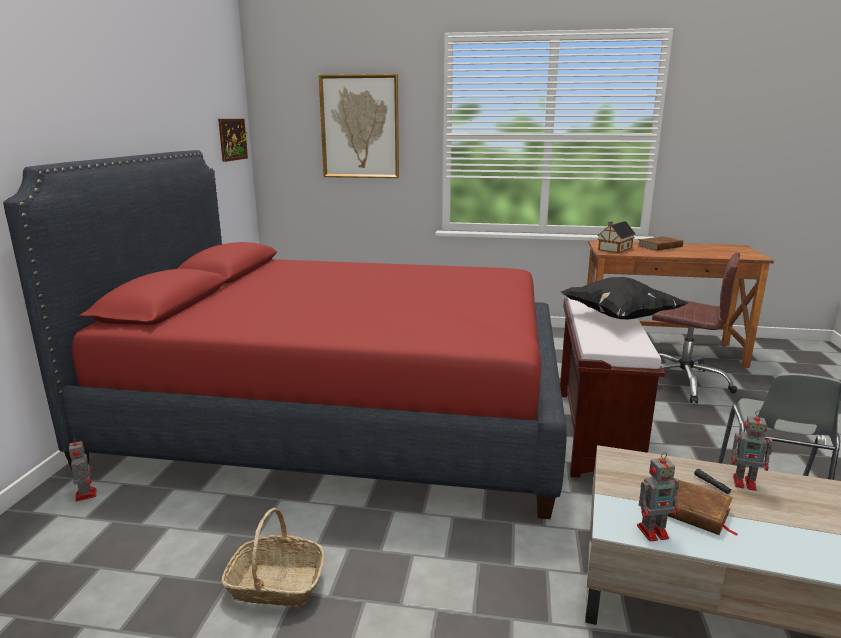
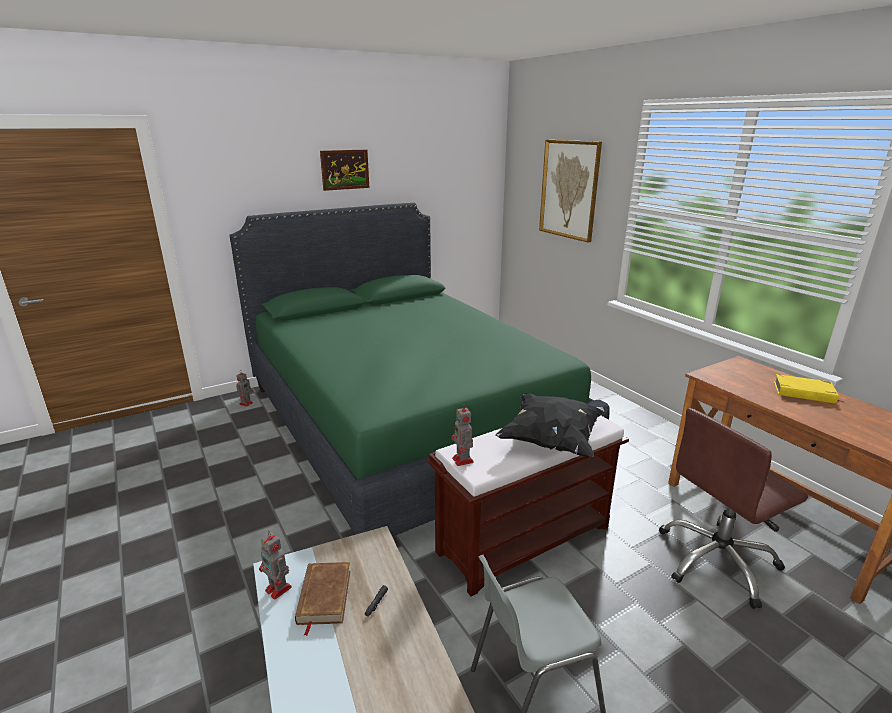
camera: 50 degrees right, 5 degrees up
red bed [3,150,567,519] -> green bed [230,203,609,537]
picture [218,119,248,162] -> picture moved to [320,150,369,191]
basket [221,508,325,607] -> none
toy house [597,221,635,253] -> none
brown book [638,236,683,250] -> yellow book [774,374,845,404]
brown office chair [652,253,740,404] -> brown office chair turned 75 degrees clockwise [659,408,808,609]
toy robot [732,410,772,491] -> toy robot moved to [451,405,474,466]

